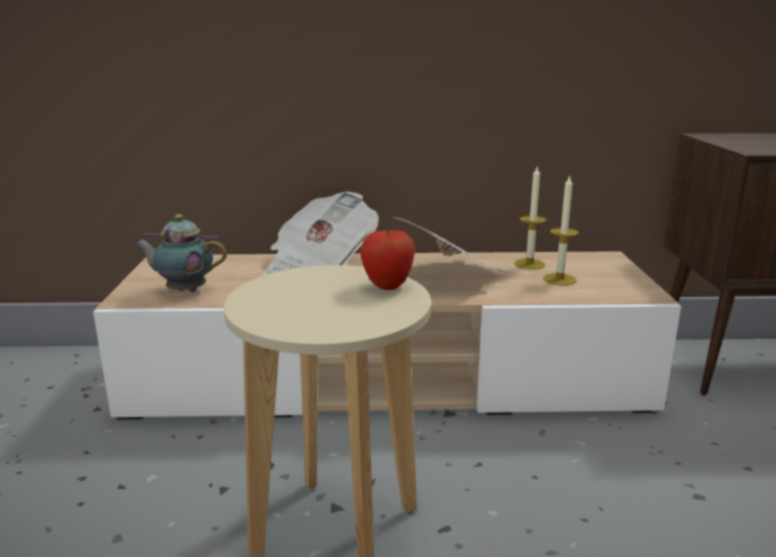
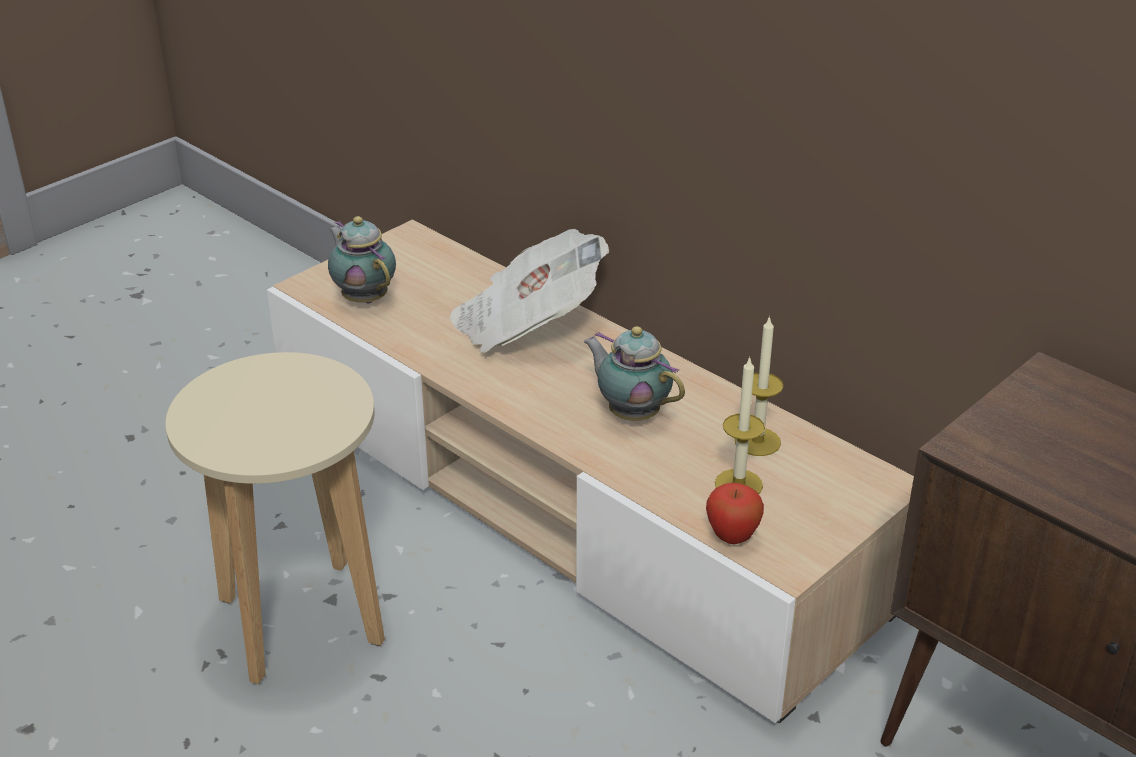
camera: 45 degrees right, 15 degrees up
apple [360,227,415,290] -> apple moved to [706,483,764,544]
newspaper [393,217,511,273] -> teapot [583,326,685,421]

